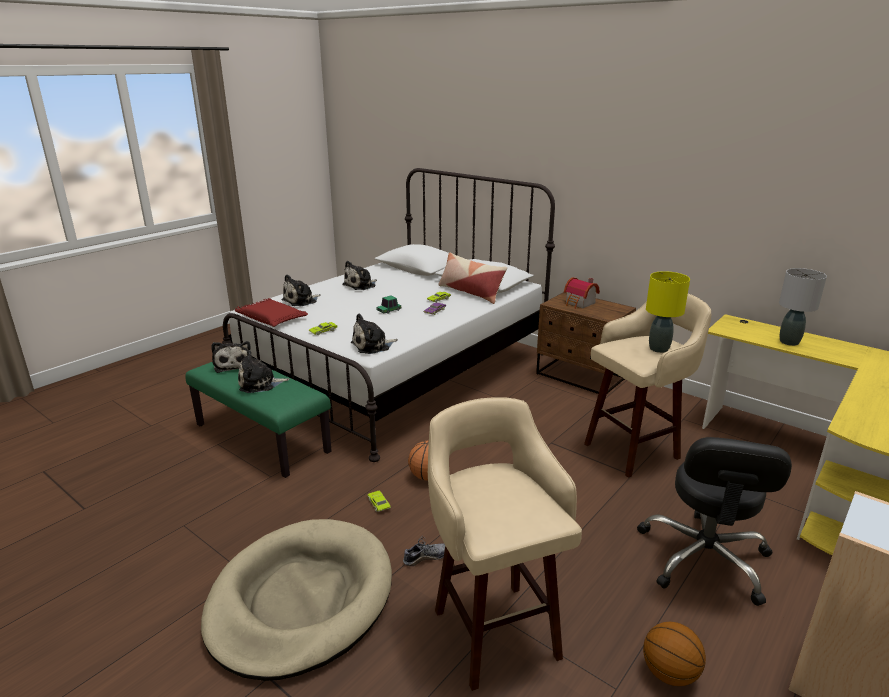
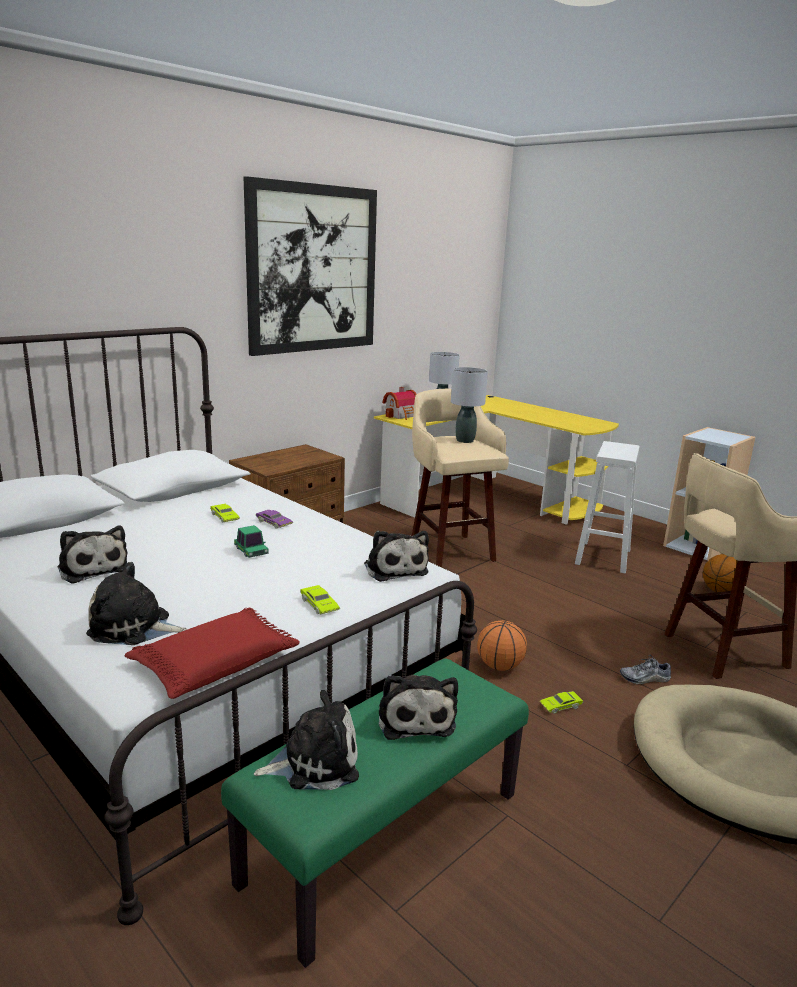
camera: 85 degrees left, 5 degrees down
plush toy [282,274,321,306] -> plush toy turned 135 degrees clockwise [86,562,187,645]
shoe [403,536,445,566] -> shoe turned 75 degrees counterclockwise [620,655,671,685]
pillow [438,253,507,304] -> none
toy house [564,277,600,309] -> toy house moved to [382,387,416,420]
black office chair [637,437,792,606] -> white stool [575,441,639,573]
yellow table lamp [646,271,690,353] -> grey table lamp [451,367,488,443]
none -> picture [244,176,377,356]

